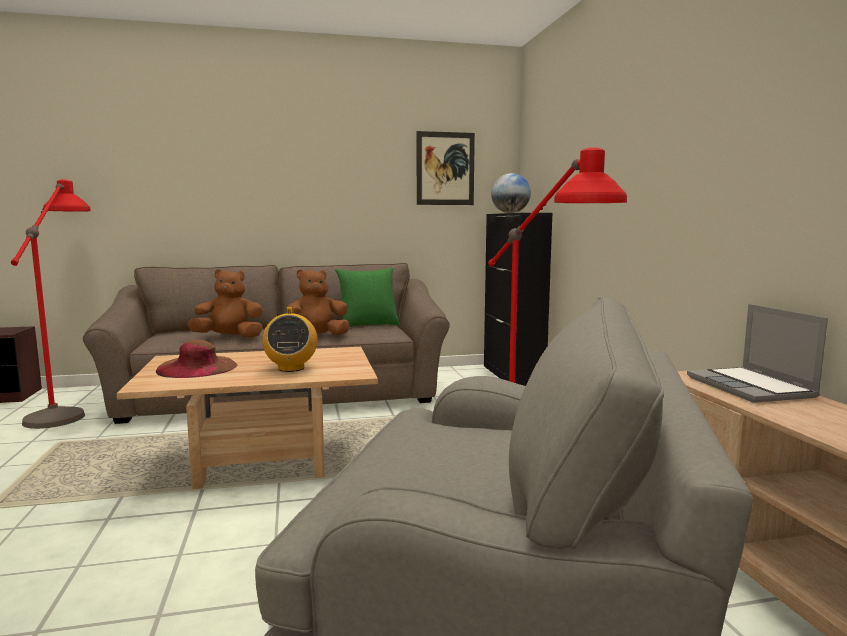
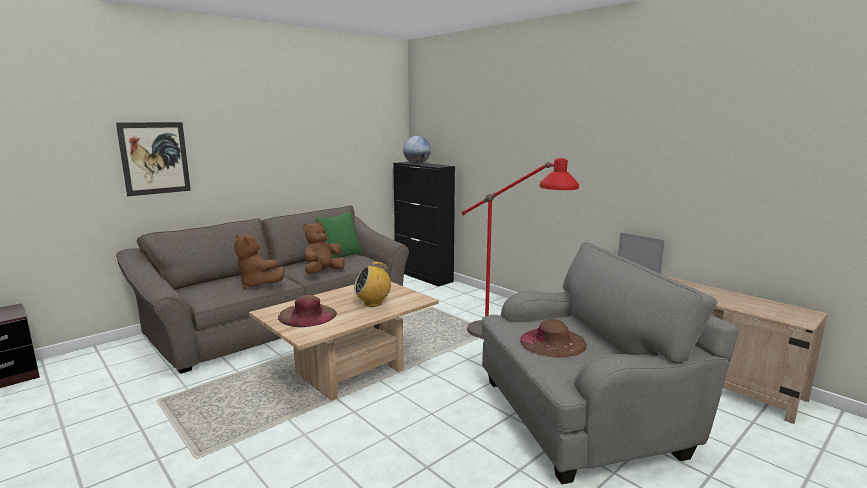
camera: 30 degrees left, 5 degrees up
red floor lamp [11,180,91,429] -> none
brown plush toy [187,269,263,338] -> brown plush toy turned 105 degrees counterclockwise [235,235,284,289]
radio [262,307,318,372] -> radio turned 105 degrees clockwise [354,262,391,307]
picture [417,131,475,205] -> picture moved to [116,122,191,196]
none -> brown hat [520,319,587,358]

